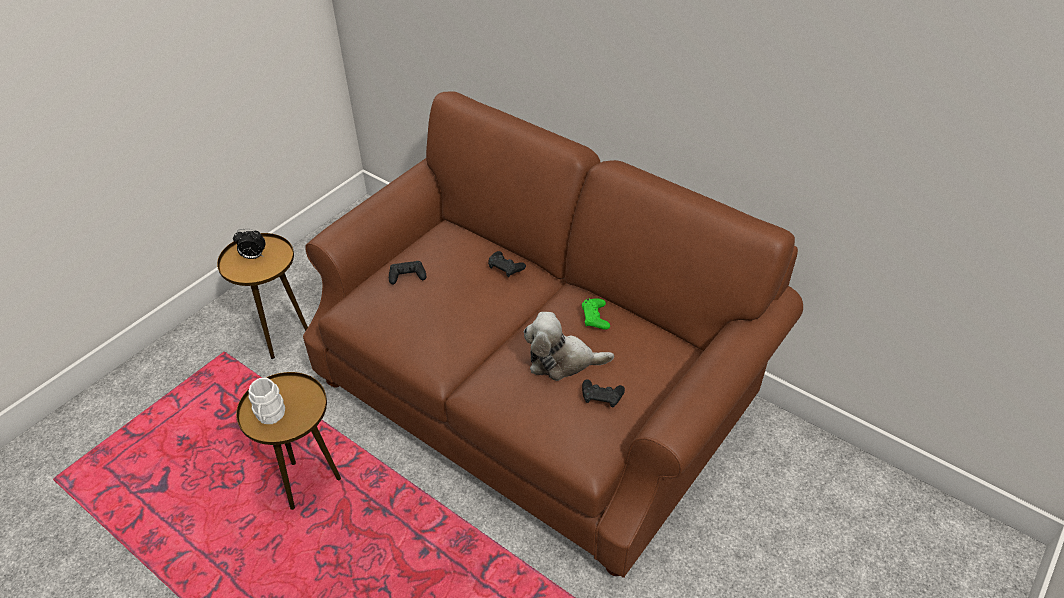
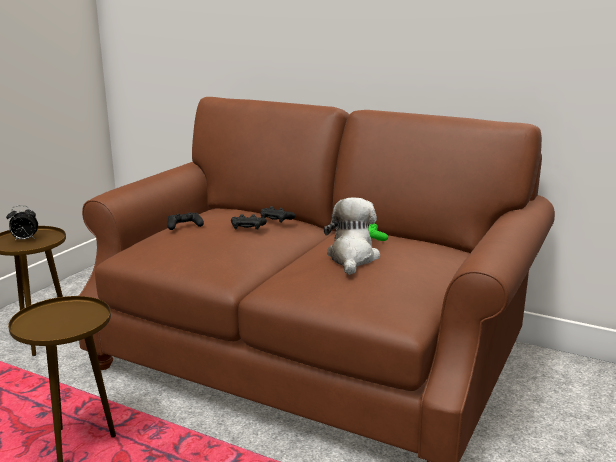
camera: 10 degrees left, 25 degrees down
white mug [249,378,285,424] -> none
plush toy [524,312,614,381] -> plush toy turned 105 degrees clockwise [324,198,380,275]
black game controller [582,379,625,407] -> black game controller moved to [231,214,267,230]

